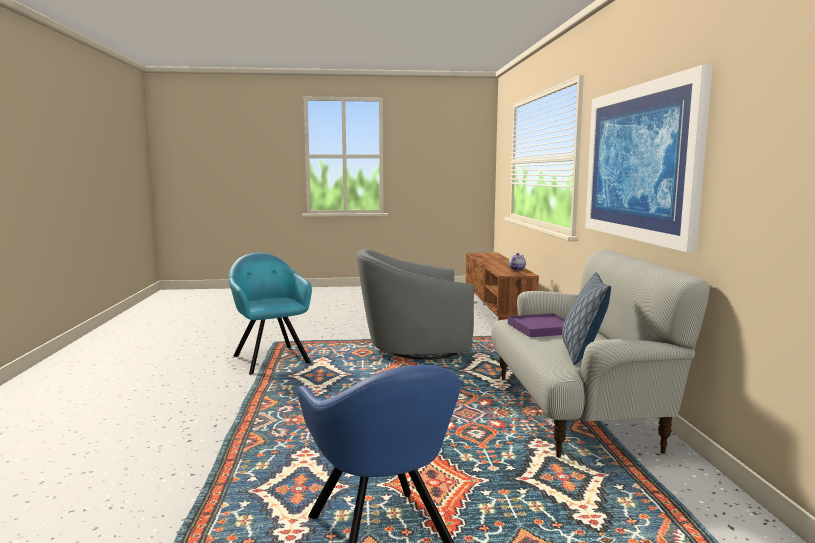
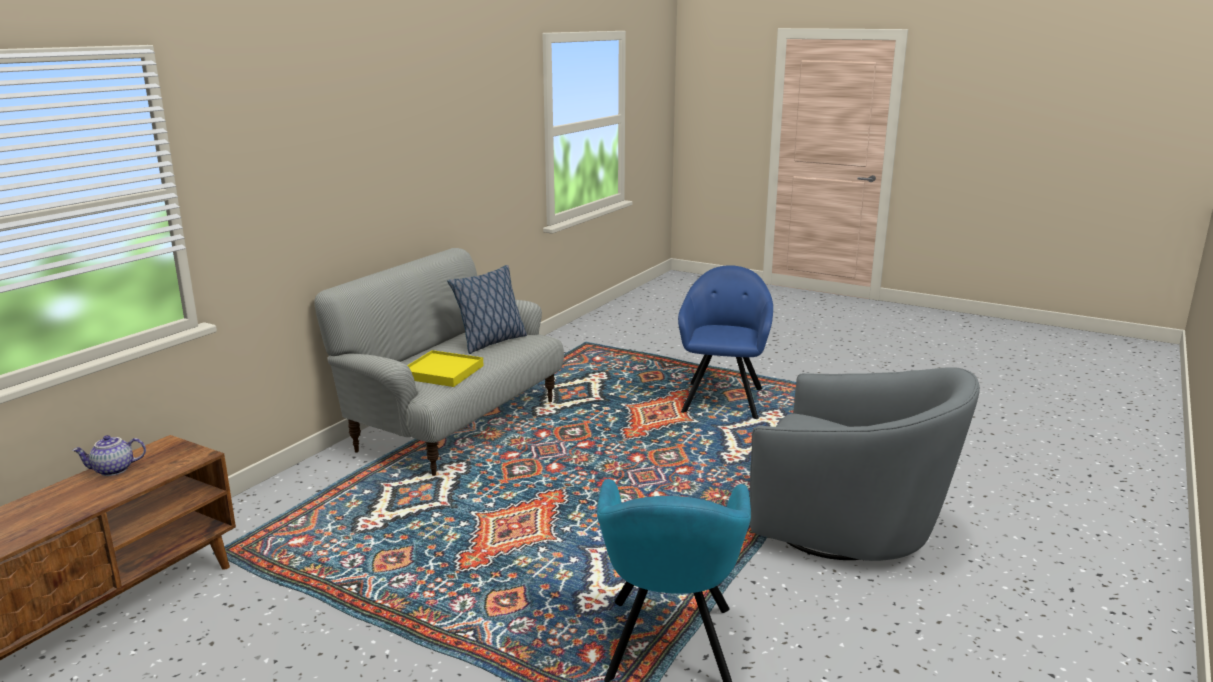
camera: 145 degrees left, 10 degrees up
grey armchair [357,249,474,360] -> grey armchair moved to [750,367,980,561]
purple tray [508,313,565,337] -> yellow tray [407,350,484,387]
picture [585,65,713,253] -> none

